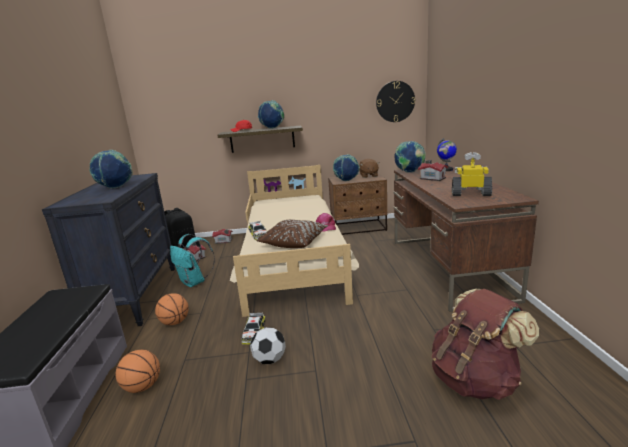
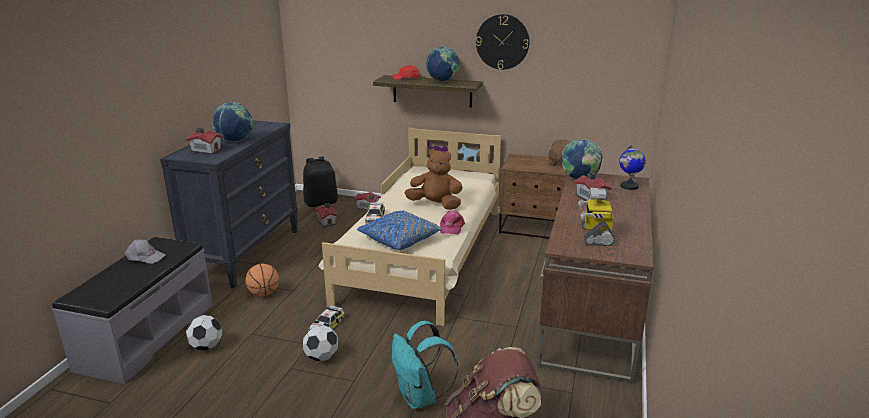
camera: 20 degrees right, 5 degrees up
basketball [116,350,160,393] -> football [186,315,222,351]
turquoise backpack [170,234,215,287] -> turquoise backpack moved to [392,321,458,409]
brown pillow [256,220,328,248] -> blue pillow [357,211,444,250]
globe [333,154,360,181] -> none
wall clock [376,81,415,122] -> wall clock moved to [476,14,530,70]
toy robot [452,152,492,196] -> toy robot turned 120 degrees counterclockwise [578,188,615,246]
none -> grey cap [123,239,165,264]
none -> toy house [186,128,223,155]
none -> brown plush toy [404,148,463,210]

